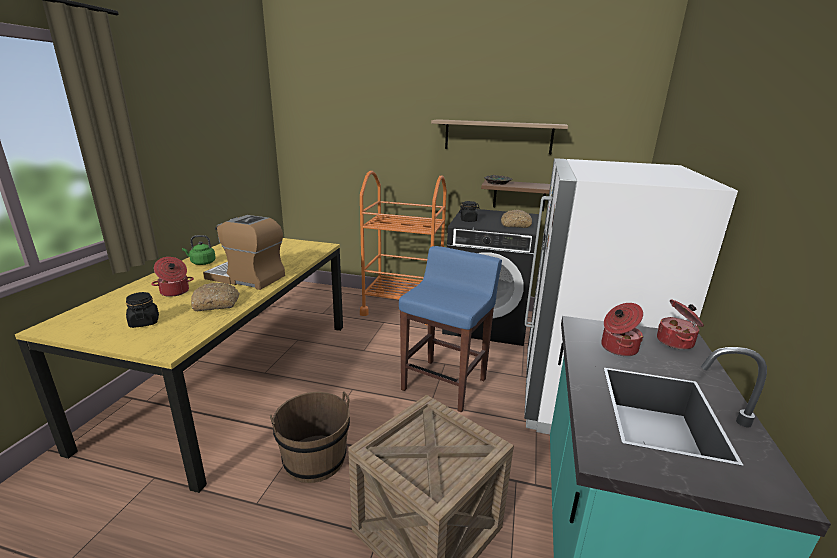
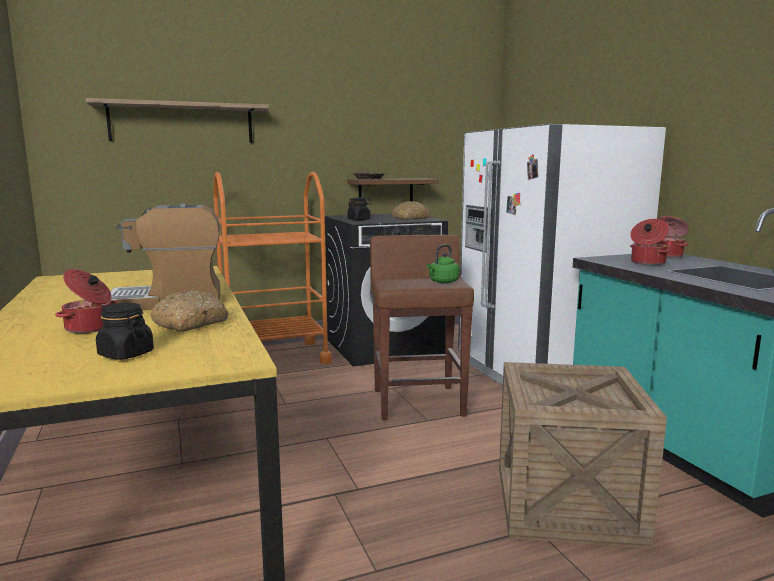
camera: 35 degrees left, 10 degrees down
green kettle [182,235,216,265] -> green kettle moved to [426,244,460,283]
brown bucket [270,391,350,483] -> none
blue stool [399,246,502,412] -> brown stool [370,235,474,420]
shelf [431,119,568,154] -> shelf moved to [86,98,269,143]

